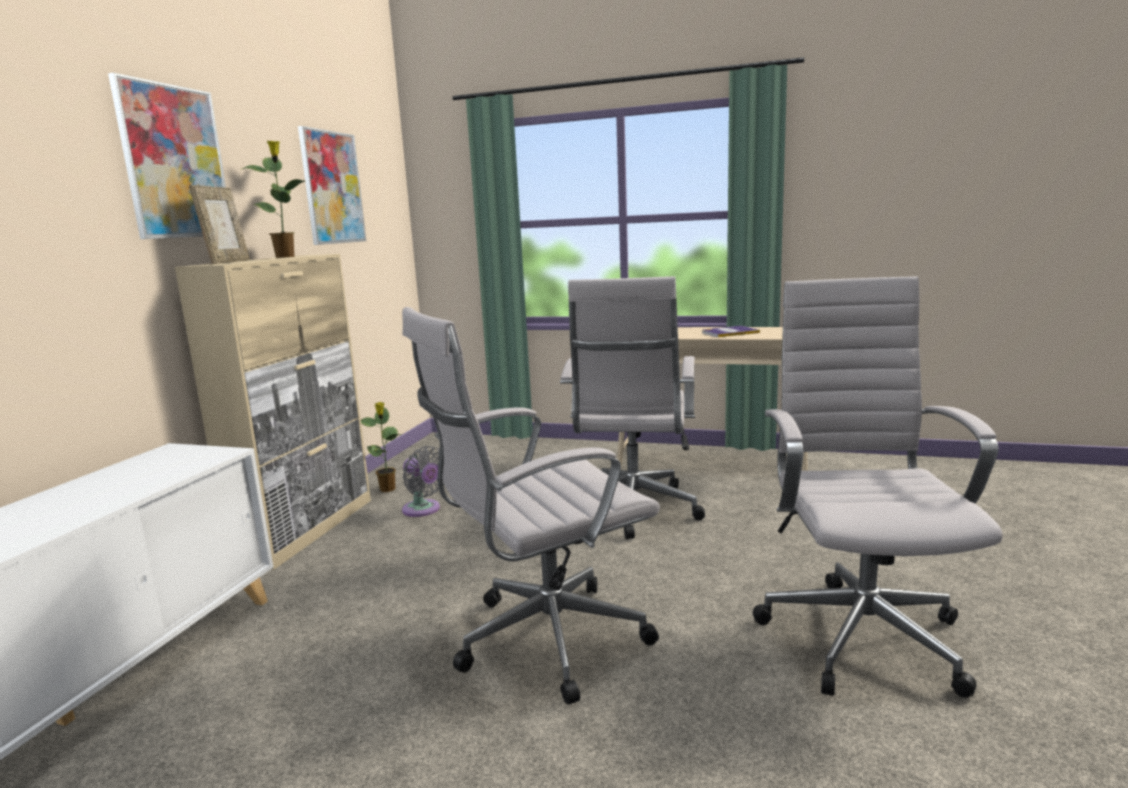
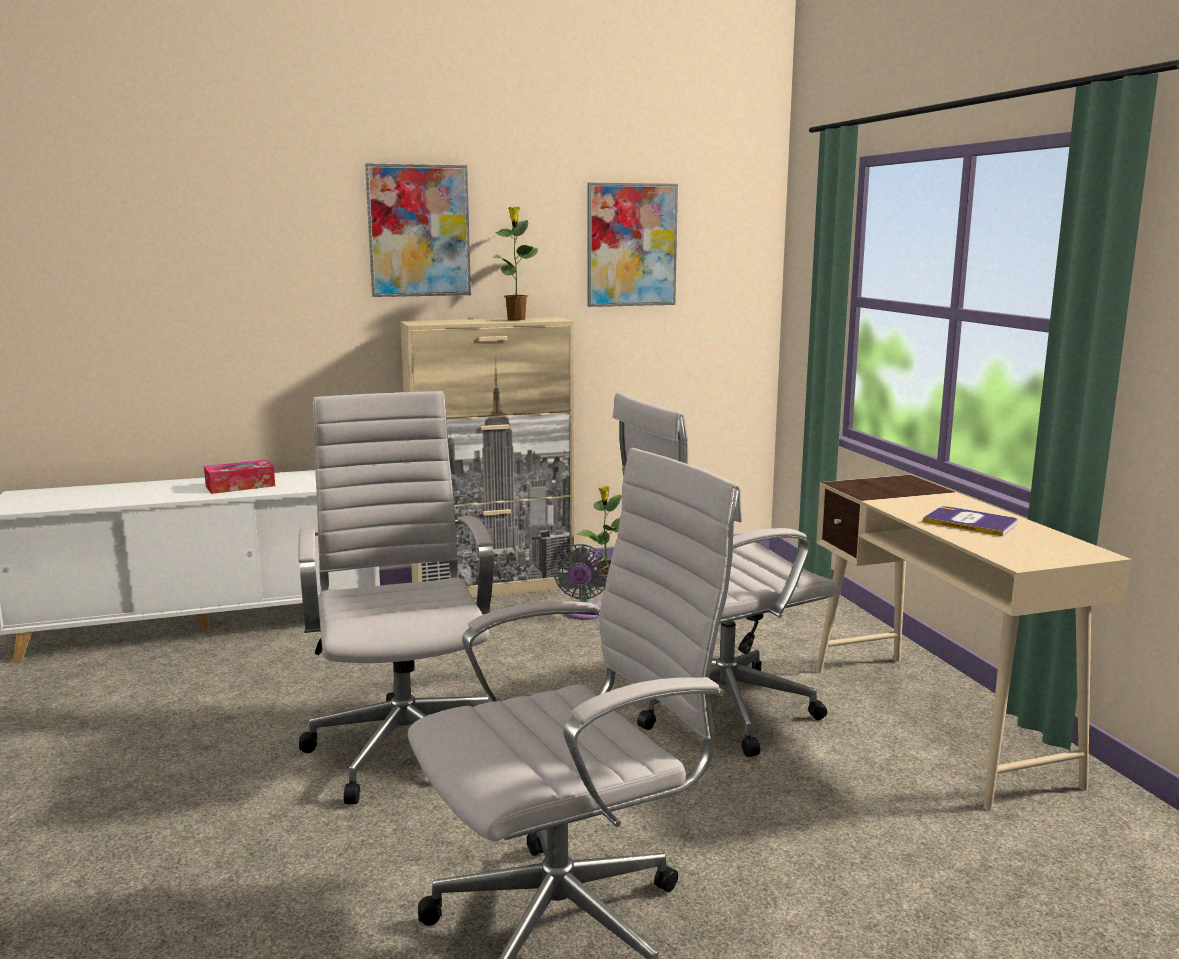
camera: 55 degrees right, 0 degrees up
picture frame [189,185,250,264] -> none
white office chair [402,307,660,704] -> white office chair turned 45 degrees clockwise [298,391,494,804]
none -> tissue box [204,460,275,494]

